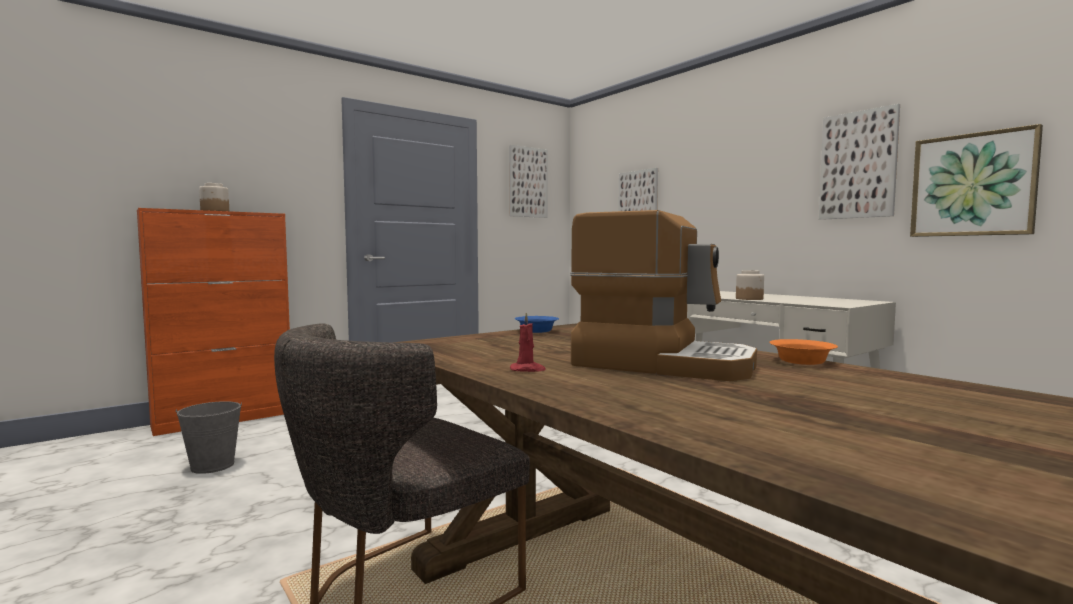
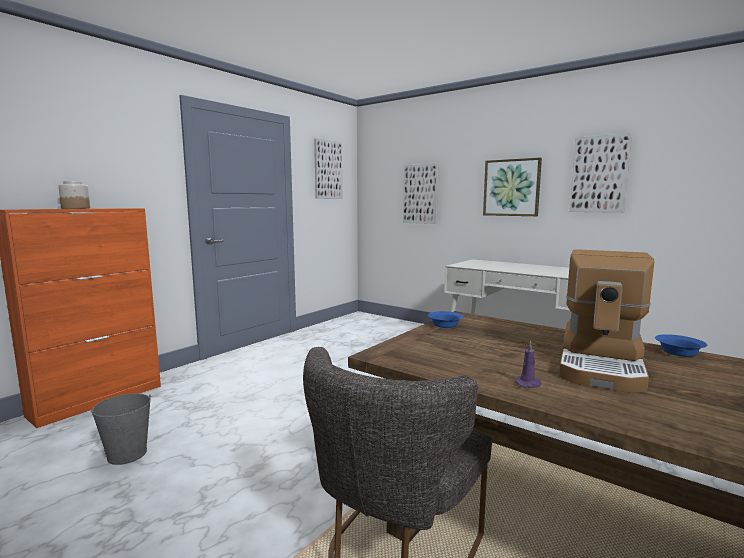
camera: 15 degrees left, 5 degrees up
red candle [510,312,546,372] -> purple candle [514,341,542,388]
coffee machine [570,210,757,381] -> coffee machine turned 105 degrees clockwise [559,249,654,393]
jar [736,270,764,300] -> none
orange bowl [769,339,838,365] -> blue bowl [655,334,707,357]
picture [910,124,1043,237] -> picture moved to [483,158,542,216]

